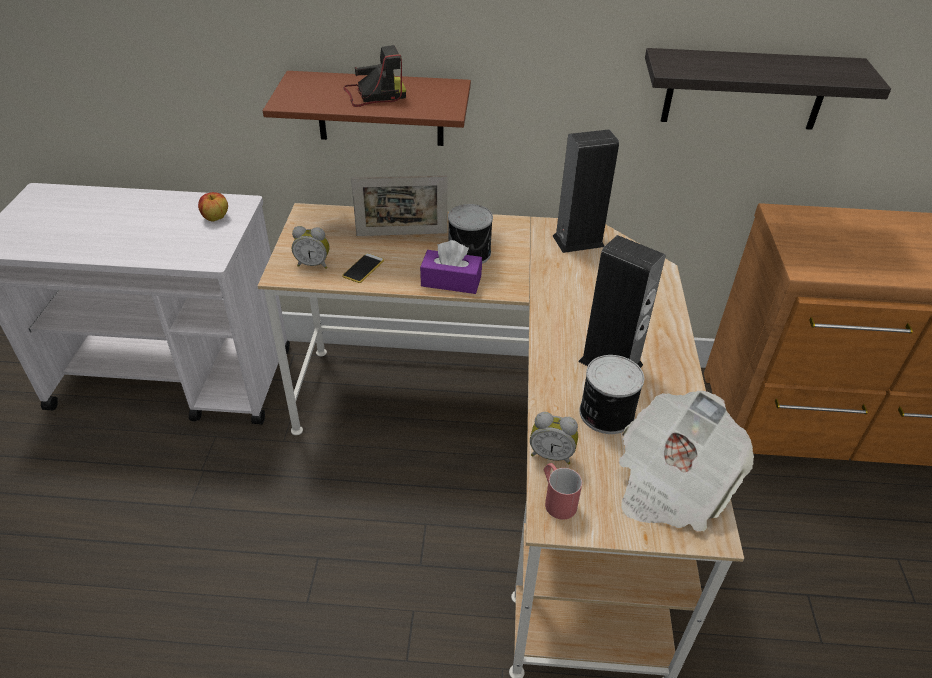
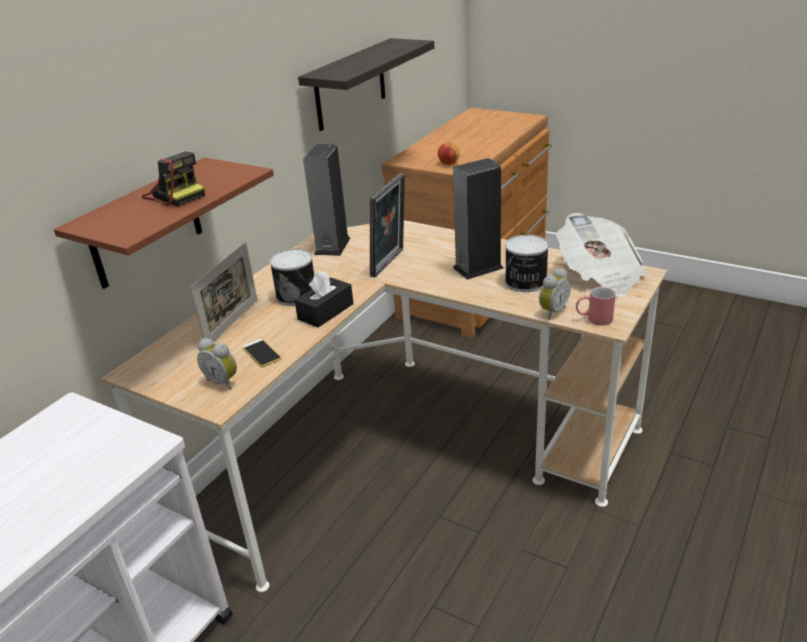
camera: 60 degrees left, 10 degrees down
apple [198,192,228,221] -> apple moved to [438,142,460,165]
alarm clock [292,226,329,269] -> alarm clock turned 90 degrees clockwise [197,338,237,390]
camera [344,45,406,107] -> camera turned 120 degrees clockwise [142,152,205,207]
purple tissue box [420,240,482,294] -> black tissue box [295,271,354,328]
none -> picture frame [370,173,405,278]

